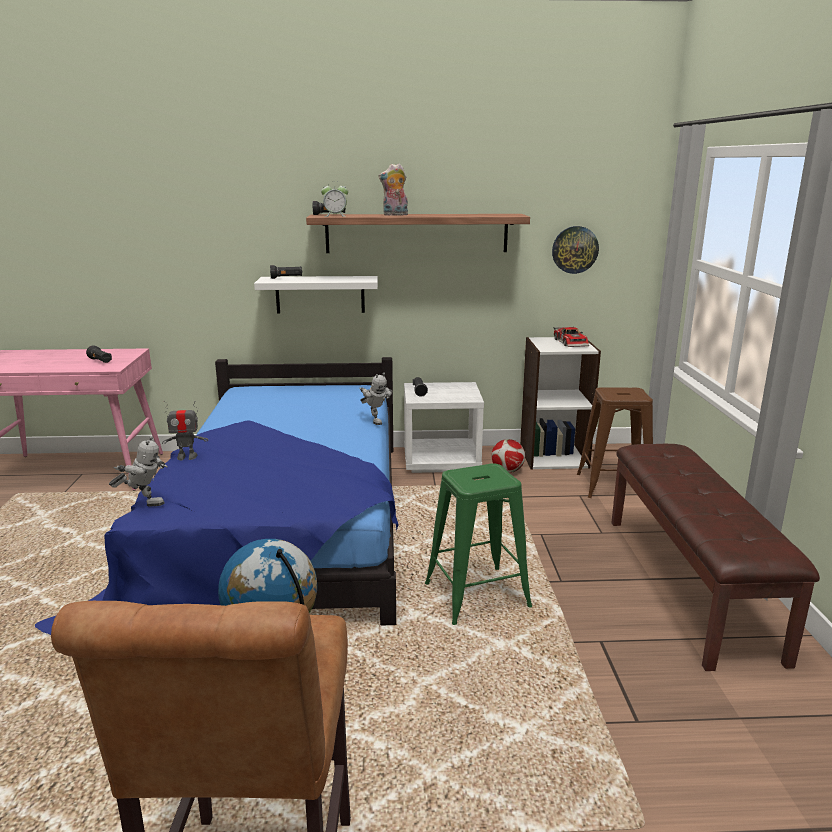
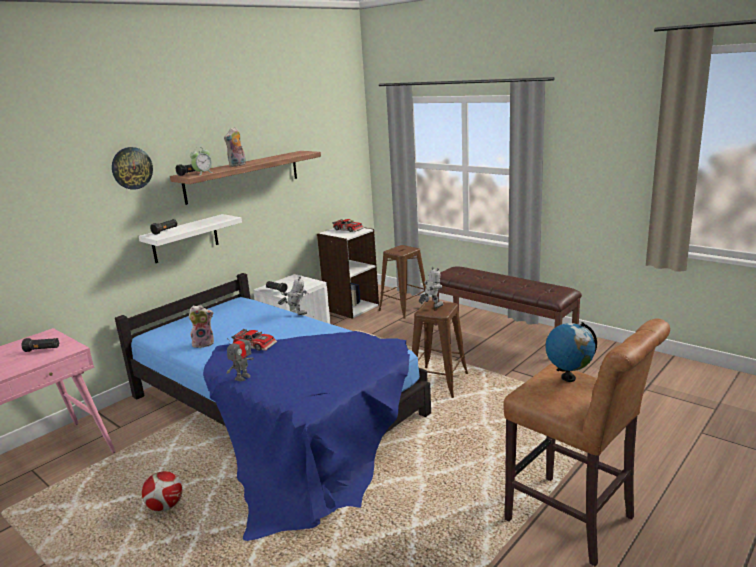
camera: 45 degrees left, 0 degrees up
toy robot [109,436,168,507] -> toy robot moved to [419,267,444,308]
green stool [425,463,532,625] -> brown stool [412,301,468,398]
football [492,439,525,473] -> football moved to [142,471,183,512]
wall clock [552,226,599,274] -> wall clock moved to [112,147,153,190]
none -> plush toy [189,305,214,348]
none -> toy car [231,329,277,351]

